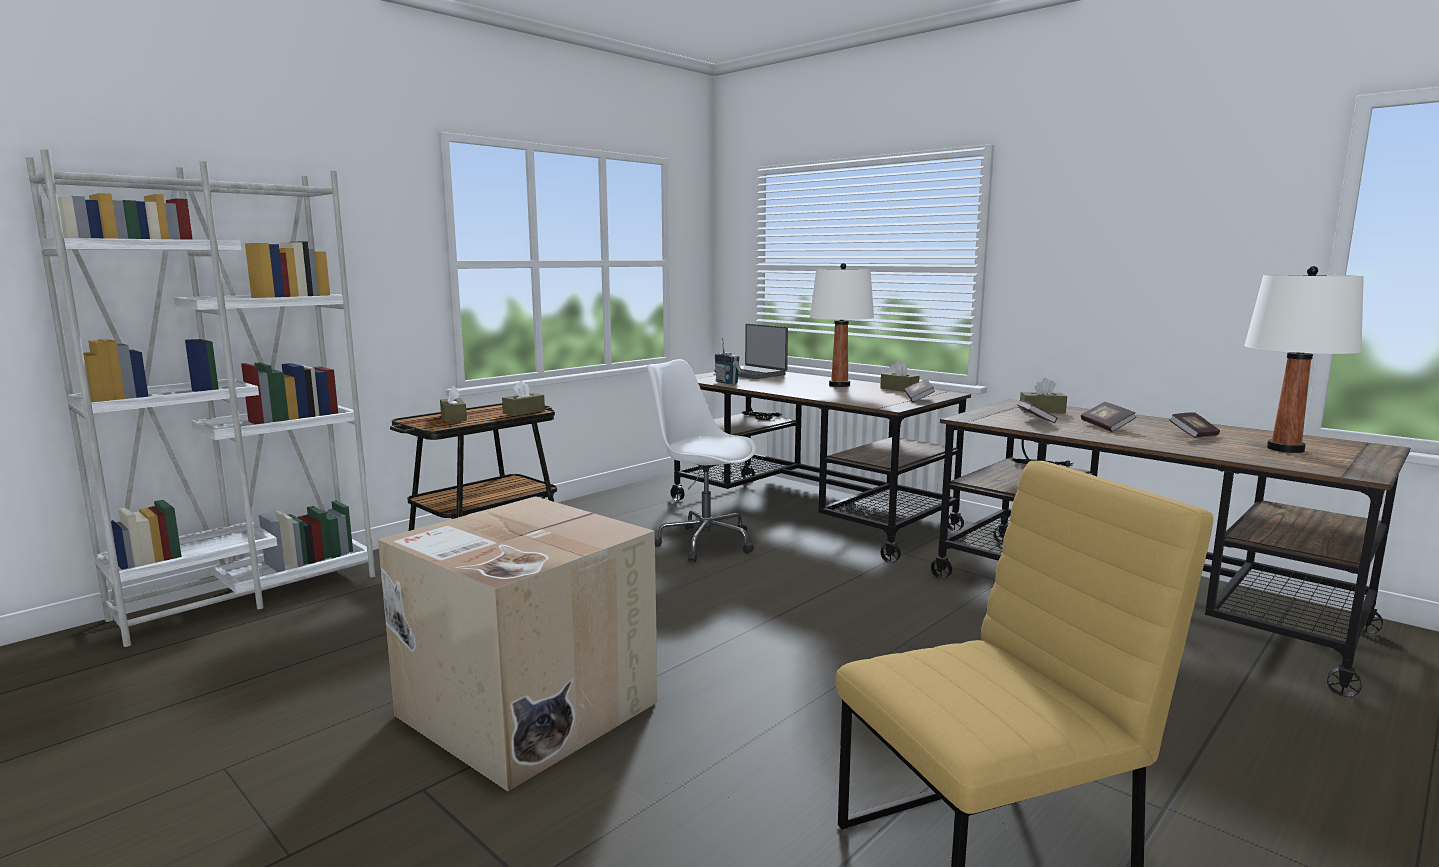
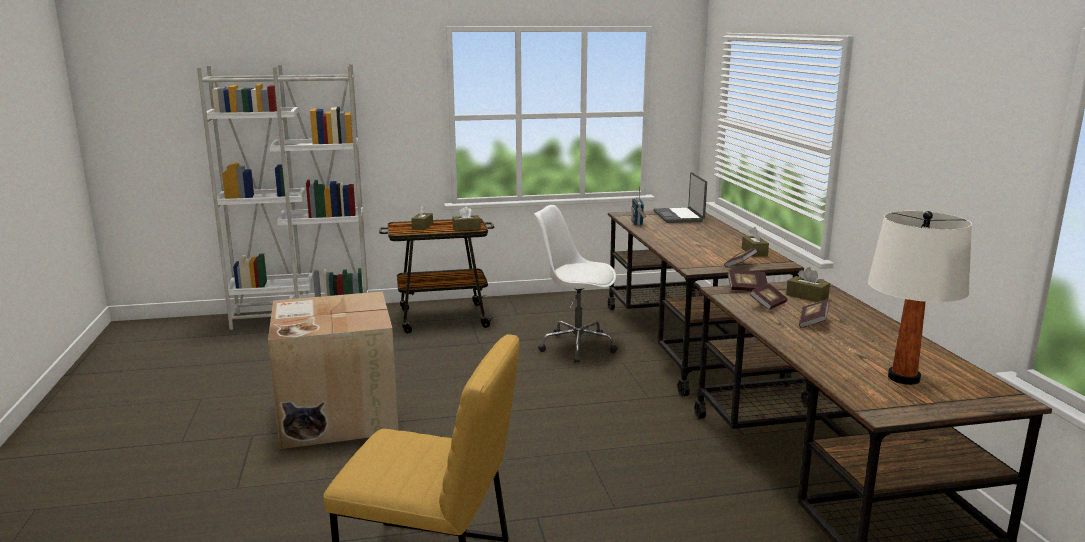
camera: 35 degrees right, 5 degrees up
white office chair [647,359,756,562] -> white office chair turned 45 degrees counterclockwise [534,205,618,363]
white table lamp [810,263,874,387] -> none
book [1169,412,1220,438] -> book moved to [727,270,768,291]

